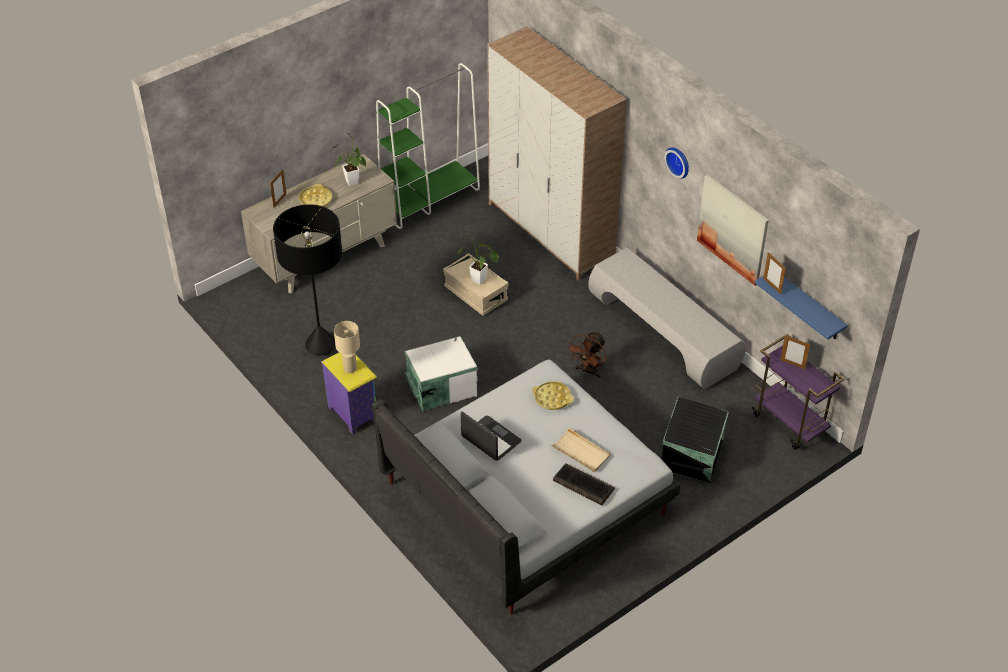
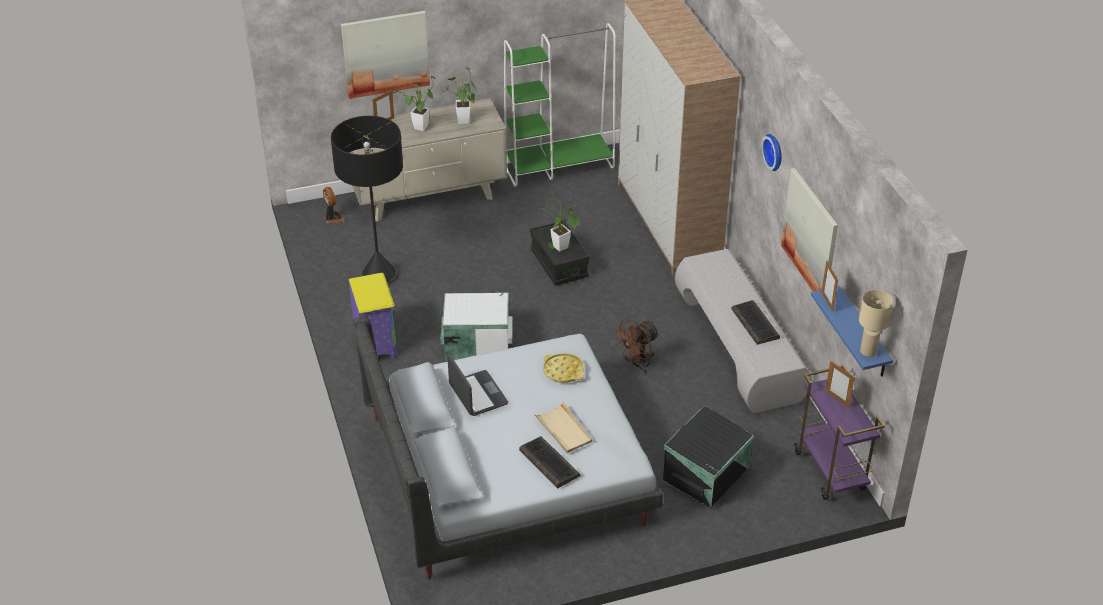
camera: 20 degrees right, 5 degrees down
yellow tray [299,184,332,207] -> potted plant [390,76,436,131]
beige table lamp [334,321,360,373] -> beige table lamp moved to [859,290,893,357]
beige storage box [443,253,508,316] -> black storage box [530,220,590,286]
none -> fan [323,187,345,223]
none -> picture [341,11,430,99]
none -> keyboard [731,300,780,345]

